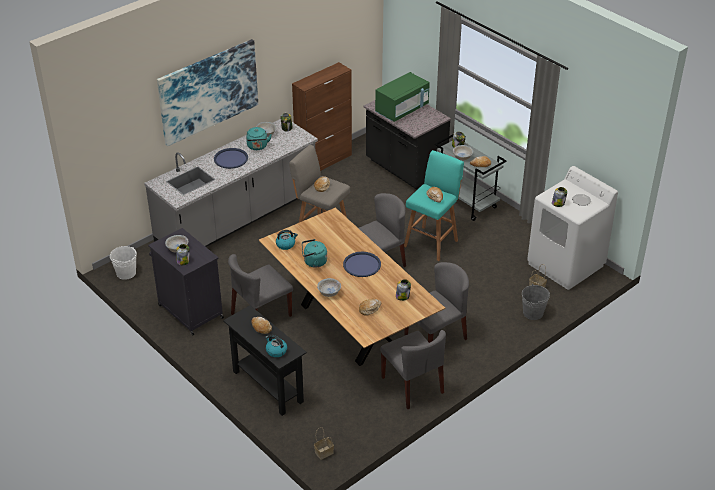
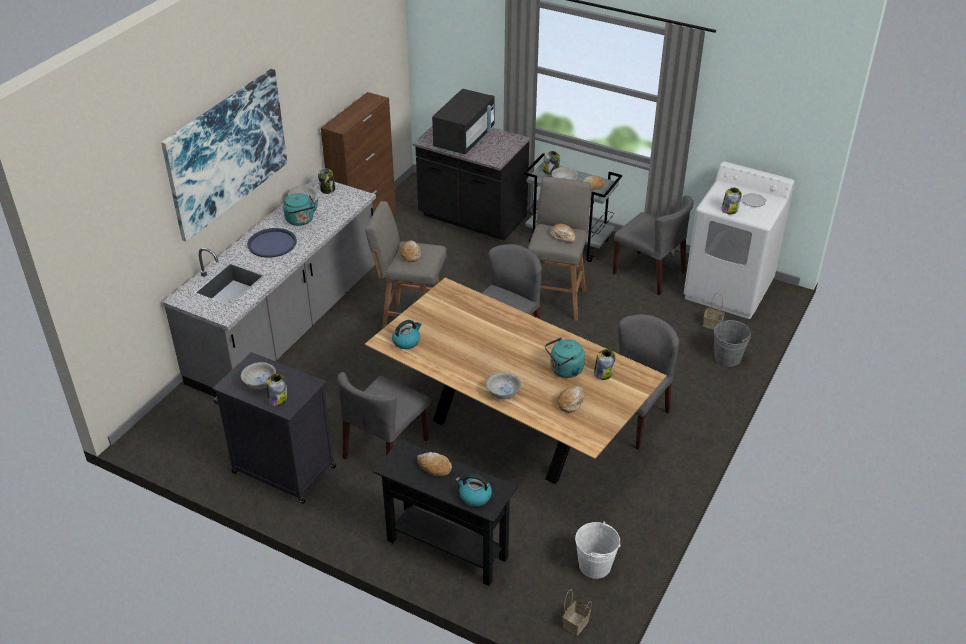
camera: 20 degrees left, 0 degrees up
white bucket [110,246,137,280] -> white bucket moved to [575,521,621,579]
turquoise kettle [302,239,327,268] -> turquoise kettle moved to [545,337,585,378]
blue tray [343,252,381,277] -> none
green microwave [375,72,430,122] -> black microwave [432,89,495,154]
grey chair [380,330,446,409] -> grey chair moved to [613,195,694,295]
turquoise stool [404,150,464,261] -> grey stool [528,177,591,321]

